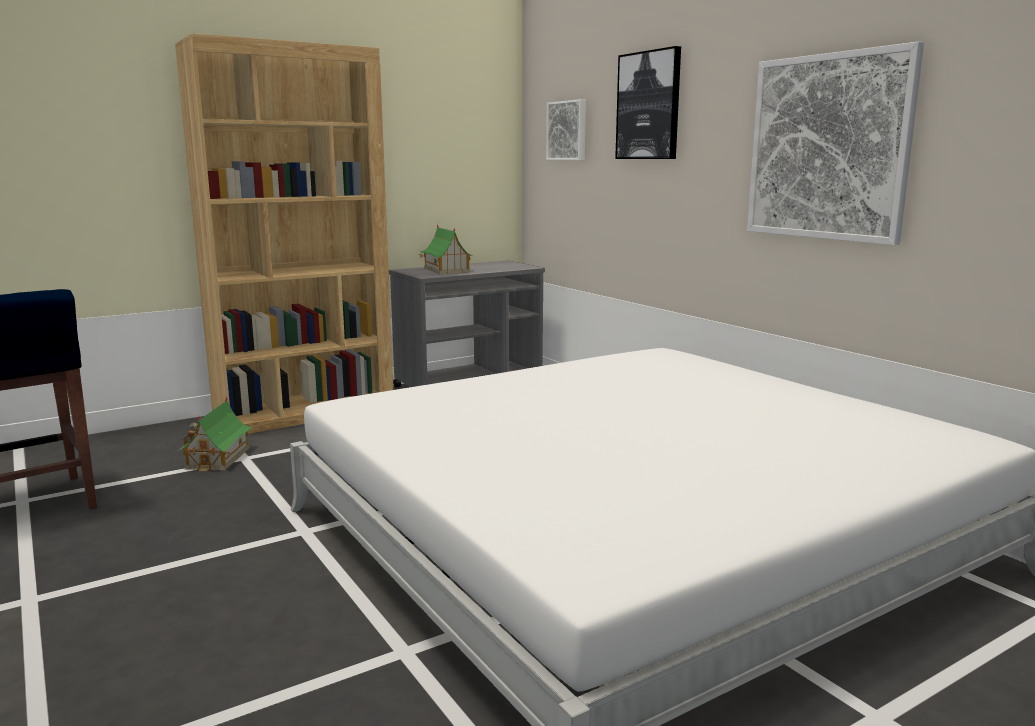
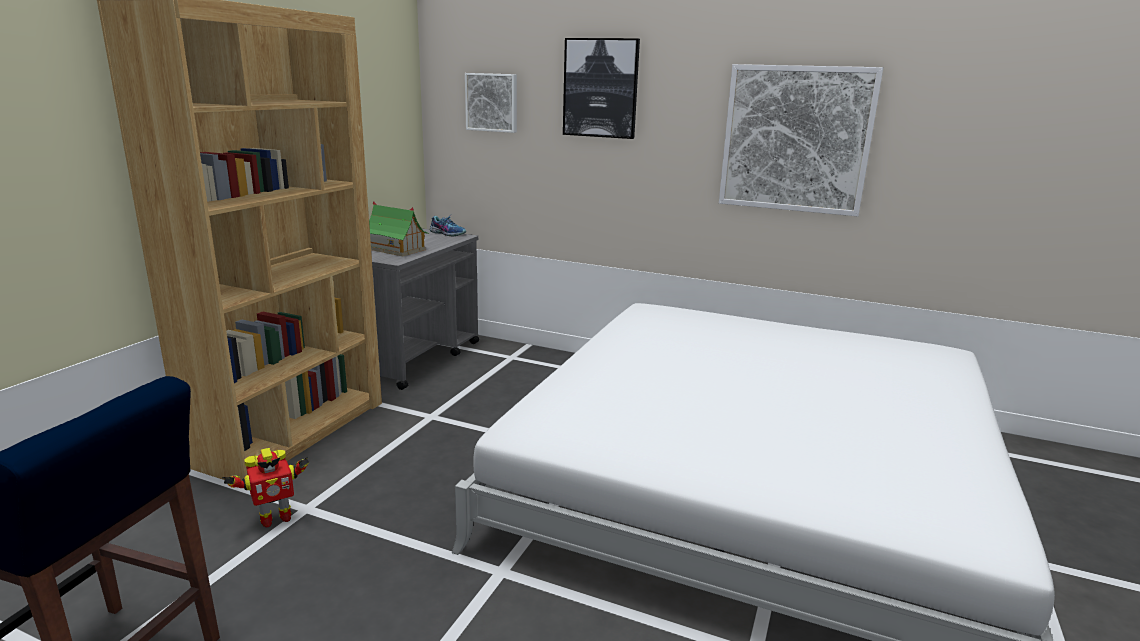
camera: 35 degrees left, 5 degrees up
toy house [178,397,252,472] -> toy robot [222,448,310,527]
none -> shoe [430,214,466,237]

